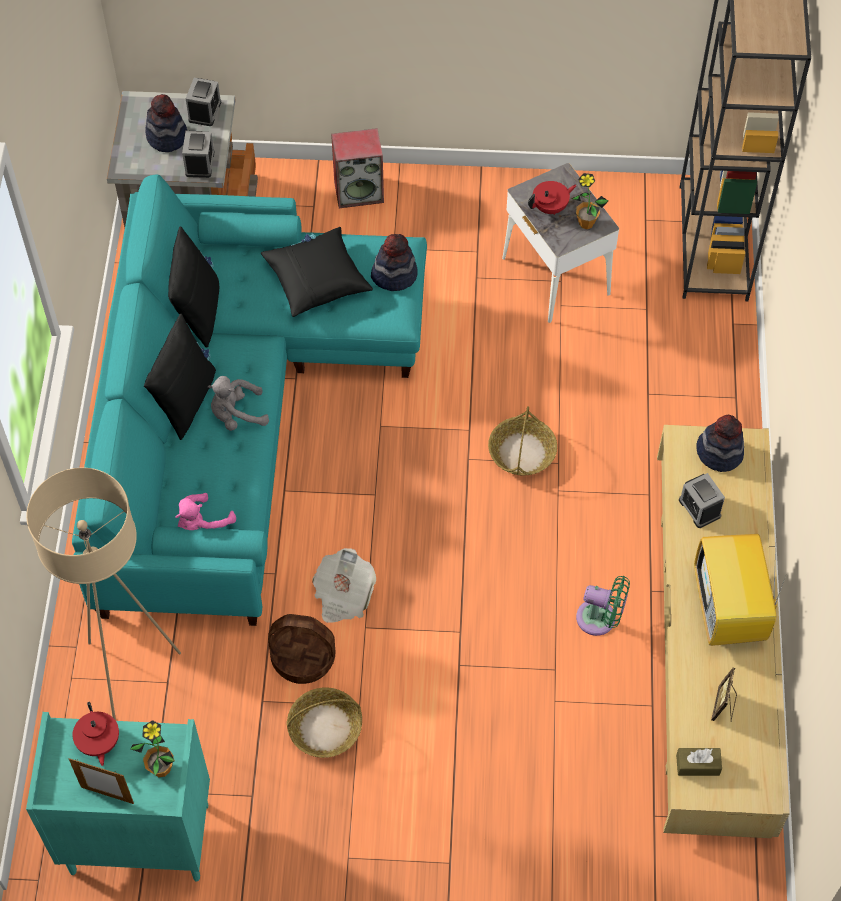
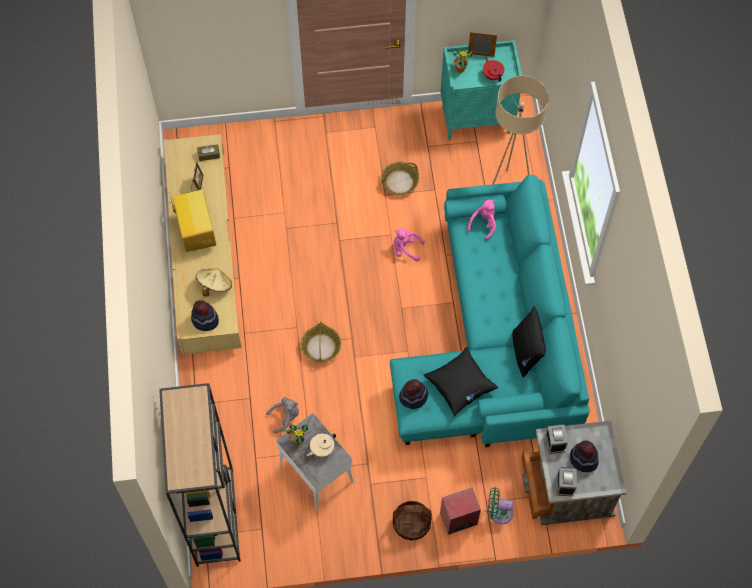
camera: 170 degrees right, 5 degrees up
black pillow [144,314,216,440] -> none
grey plush toy [208,376,269,431] -> grey plush toy moved to [266,397,299,433]
basket [268,614,335,684] -> basket moved to [393,501,432,540]
newspaper [312,548,376,623] -> pink plush toy [394,228,425,262]
red teapot [528,181,577,215] -> beige teapot [306,434,336,457]
green fan [576,576,630,636] -> green fan moved to [487,487,513,524]
alarm clock [679,473,725,528] -> beige hat [196,268,232,296]

